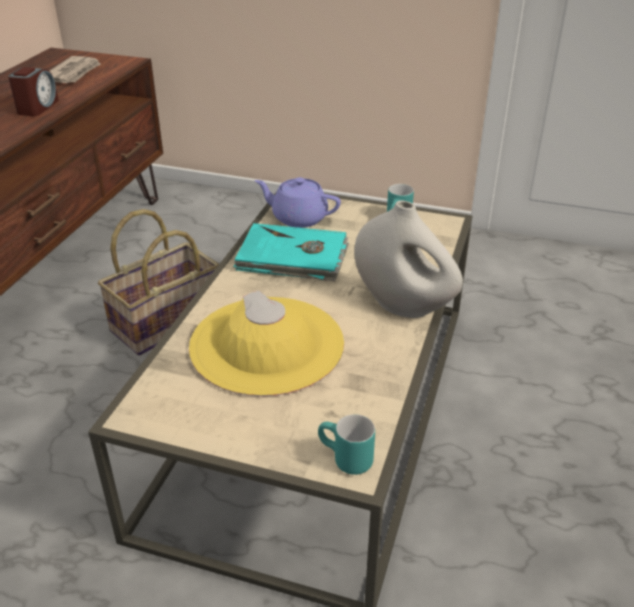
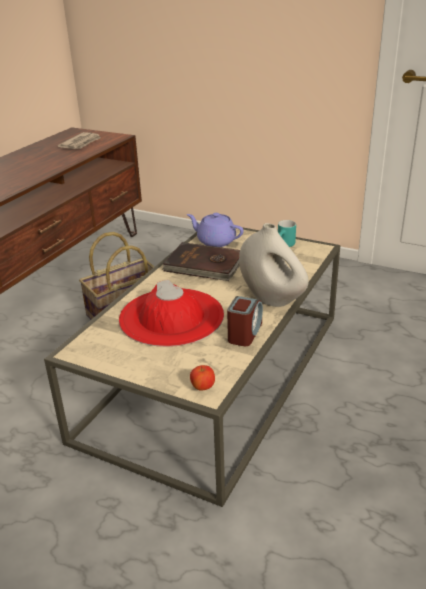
camera: 10 degrees right, 5 degrees down
alarm clock [8,67,59,116] -> alarm clock moved to [227,296,263,346]
yellow hat [189,291,344,396] -> red hat [119,280,224,347]
turquoise book [233,223,349,281] -> brown book [162,242,240,281]
turquoise mug [318,414,375,475] -> apple [190,365,215,391]

